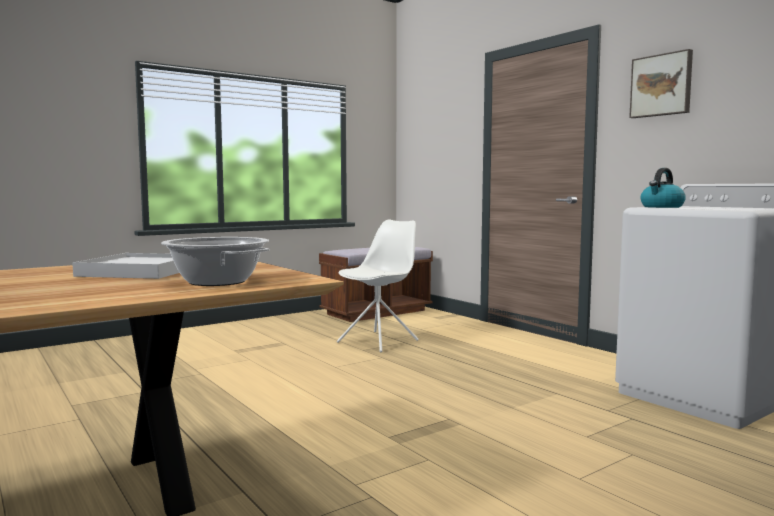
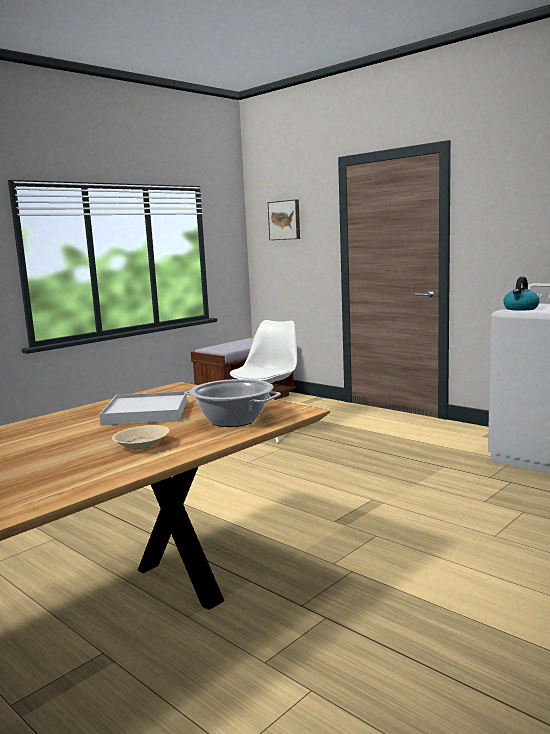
camera: 10 degrees left, 5 degrees up
picture [629,49,693,118] -> picture moved to [268,199,300,240]
none -> beige bowl [112,425,169,450]

